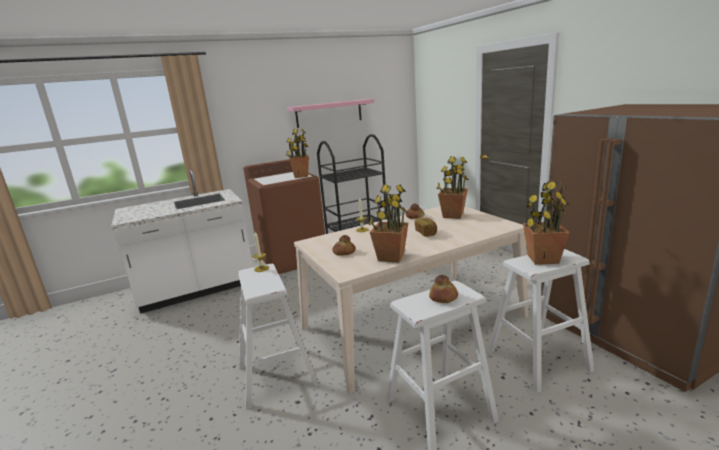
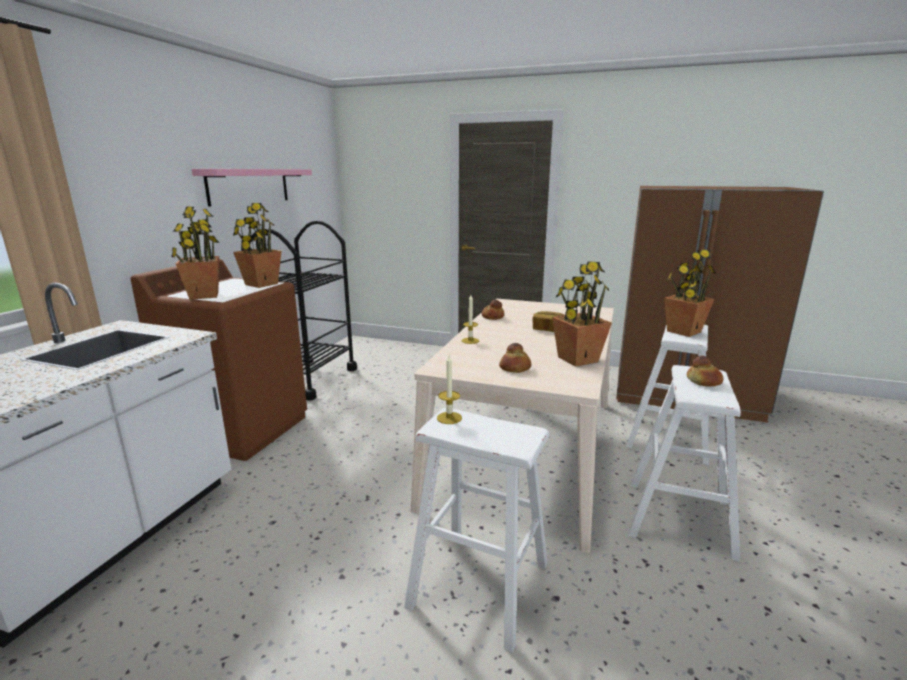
camera: 45 degrees left, 0 degrees up
potted plant [437,156,468,219] -> potted plant moved to [171,206,220,300]

